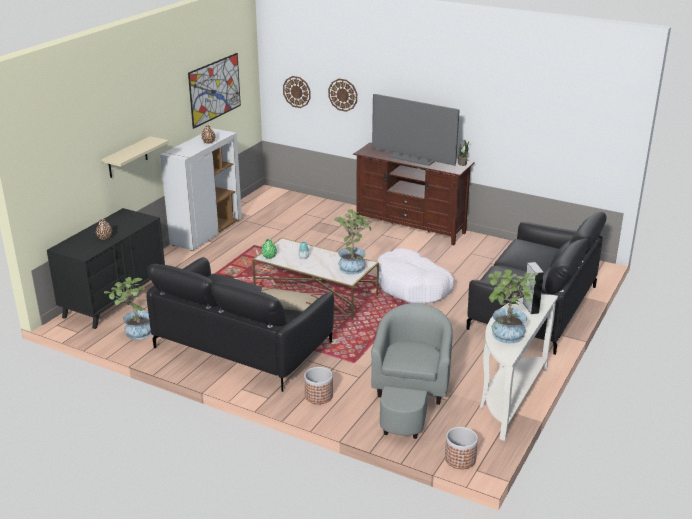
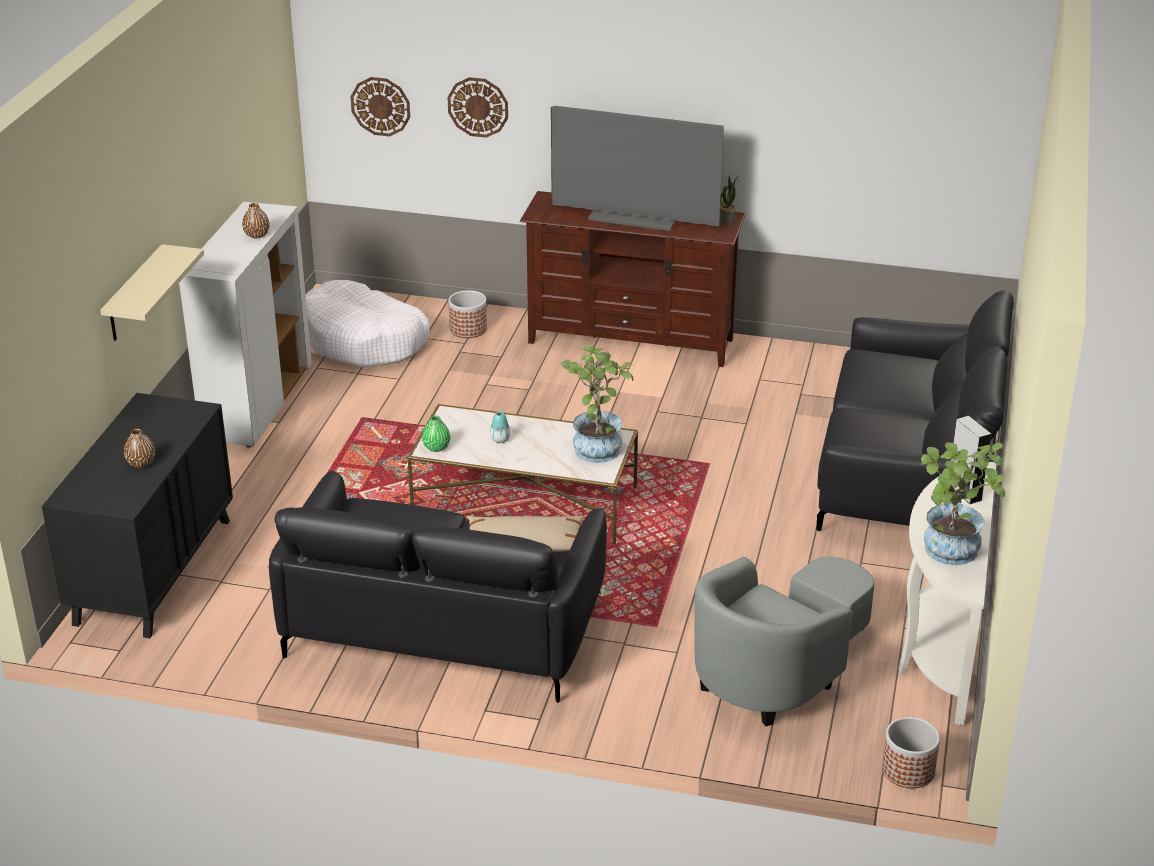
camera: 15 degrees left, 5 degrees up
potted plant [104,277,151,340] -> none
picture [188,53,241,129] -> none
planter [304,367,333,404] -> planter moved to [448,290,487,338]
grey armchair [371,303,453,439] -> grey armchair turned 135 degrees counterclockwise [694,557,874,726]
white dog bed [377,248,454,303] -> white dog bed moved to [305,280,430,367]

